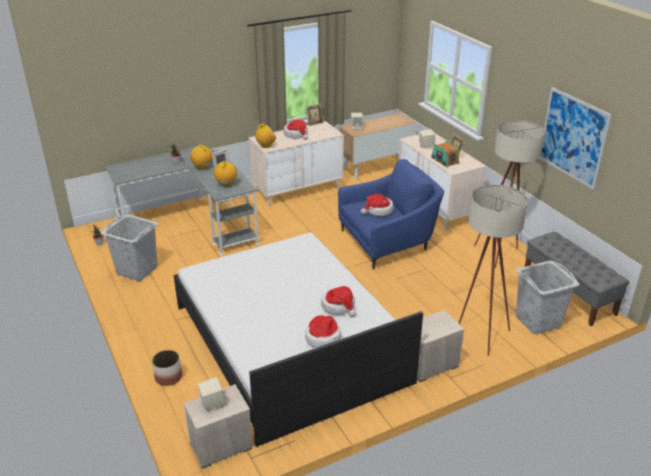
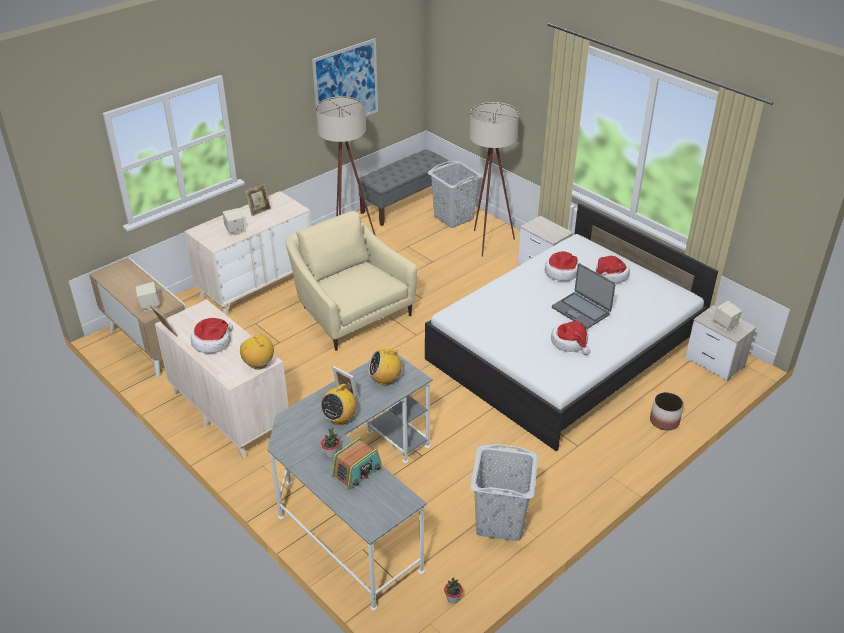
camera: 105 degrees left, 5 degrees up
blue armchair [338,159,444,270] -> beige armchair [285,211,417,351]
hat [361,194,394,216] -> hat moved to [551,321,590,355]
radio [431,141,459,168] -> radio moved to [332,437,382,490]
none -> laptop [552,263,616,329]

